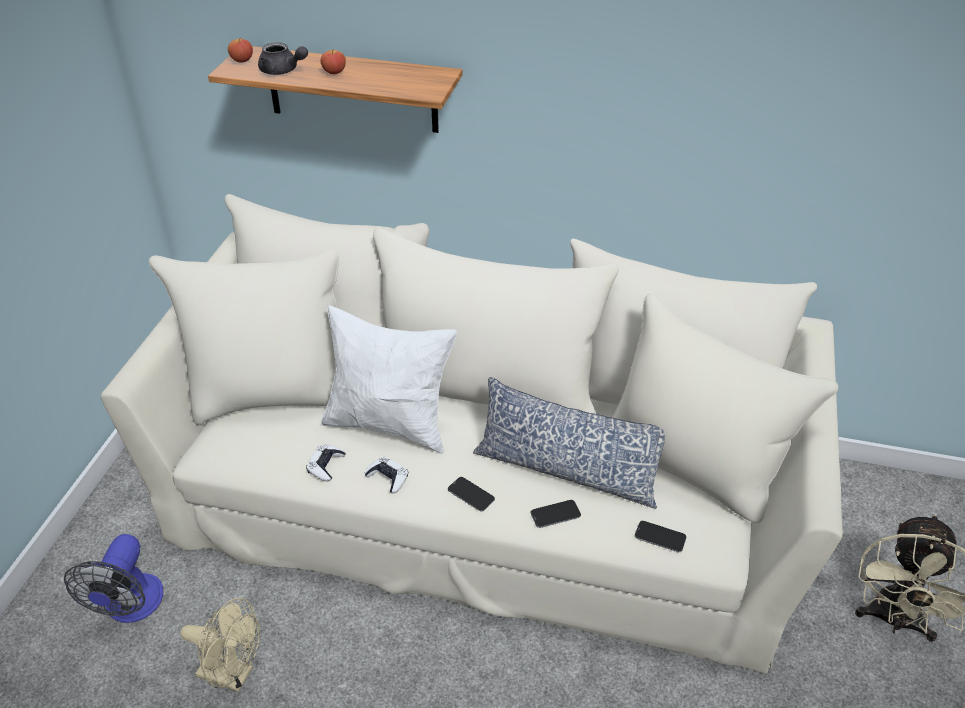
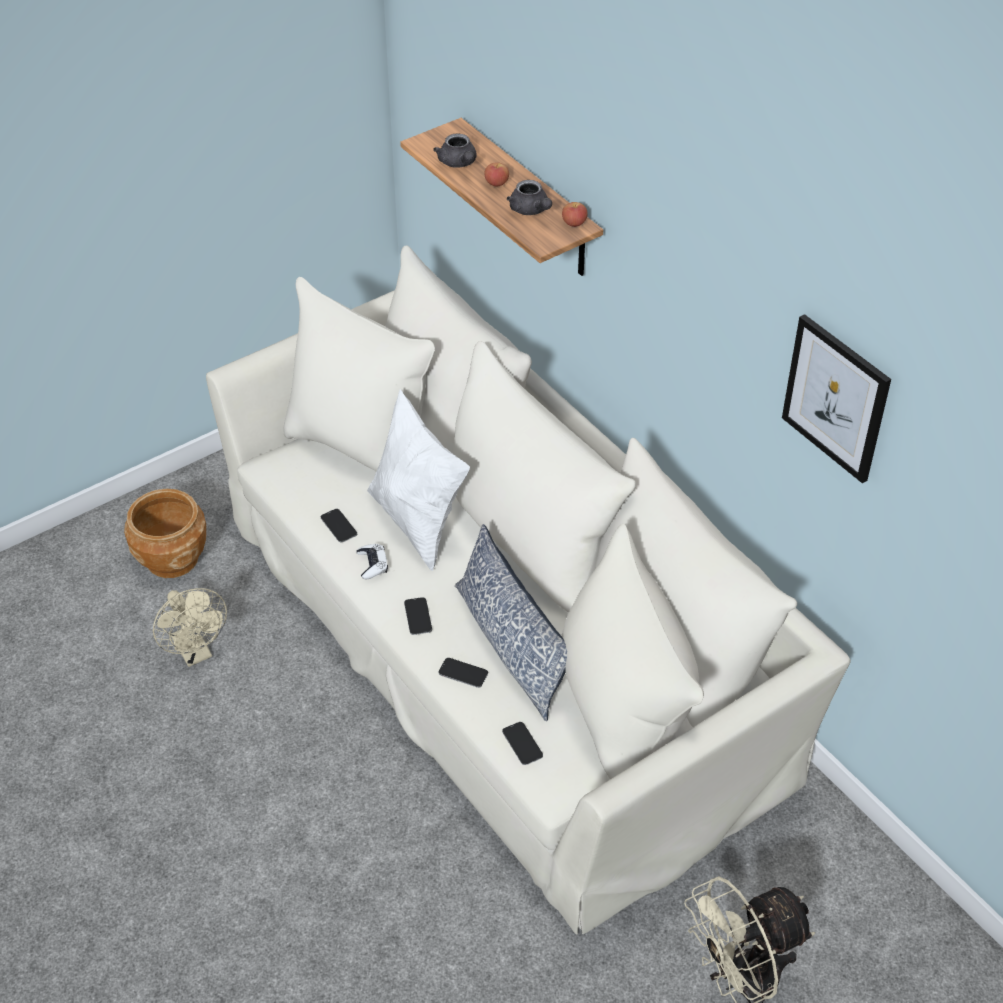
camera: 40 degrees right, 5 degrees up
fan [64,534,163,623] -> brown planter [124,489,206,578]
apple [228,37,253,63] -> apple moved to [562,202,588,227]
white game controller [306,444,346,482] -> phone [321,509,357,543]
none -> grey teapot [507,180,552,215]
none -> picture [782,314,891,483]

